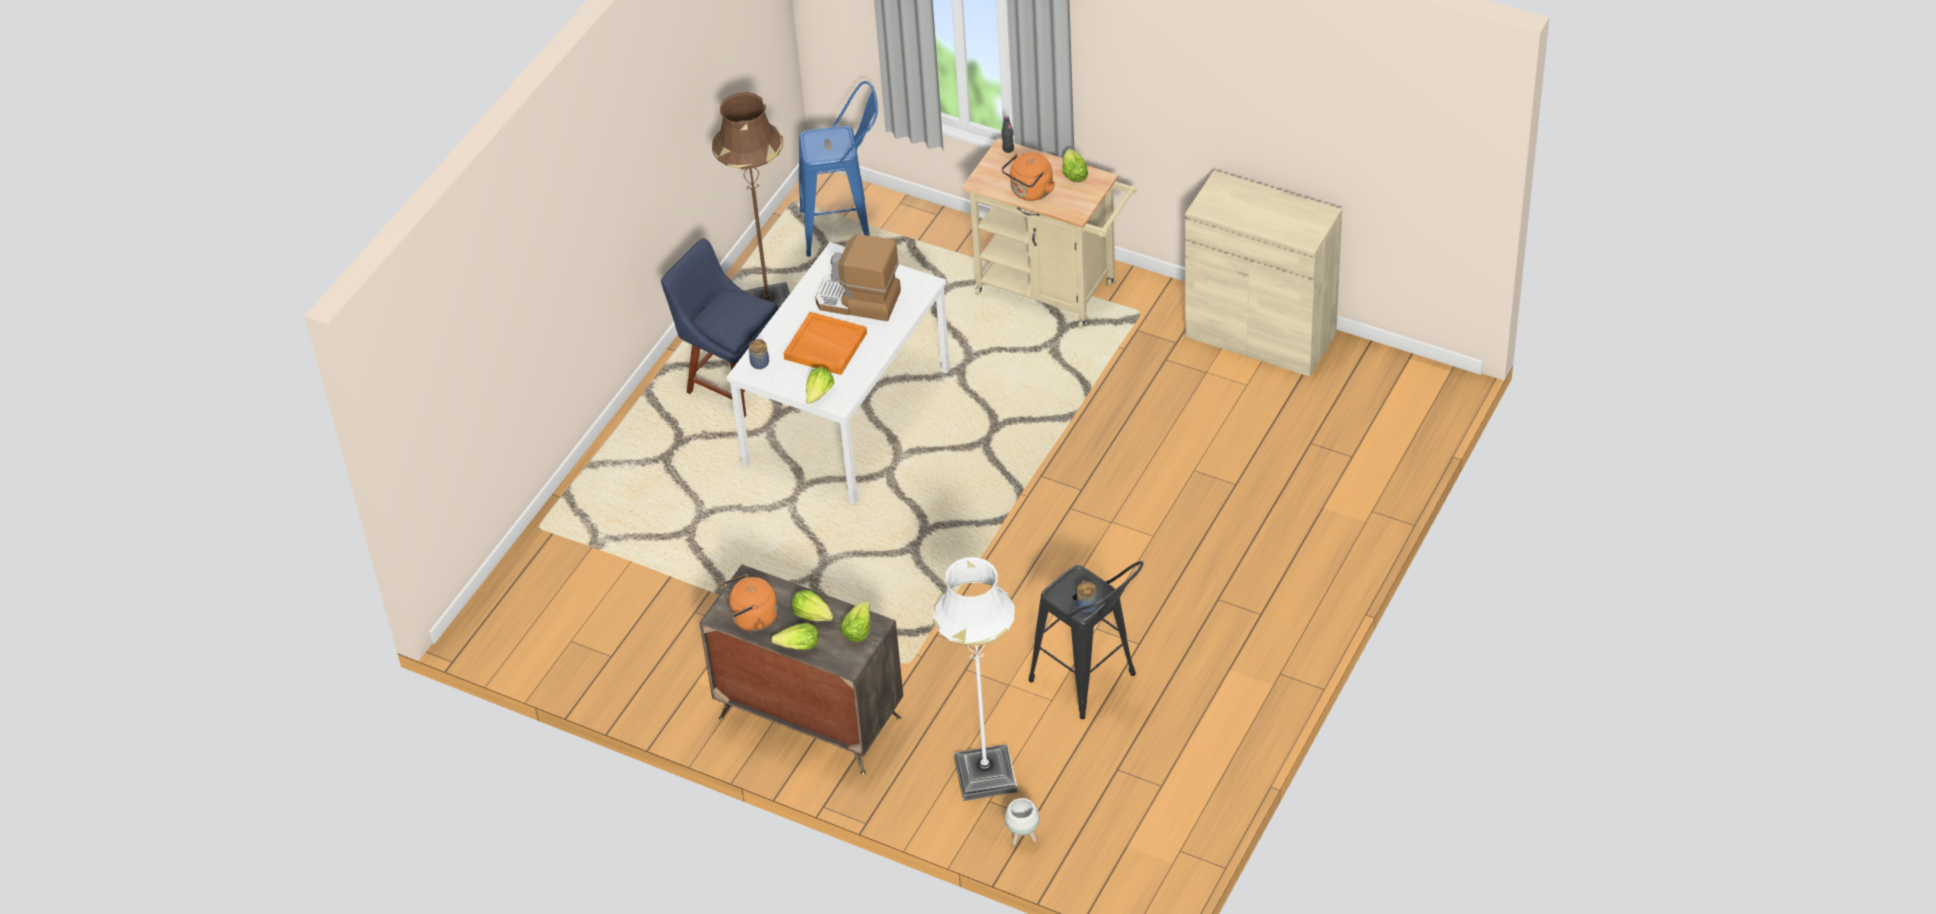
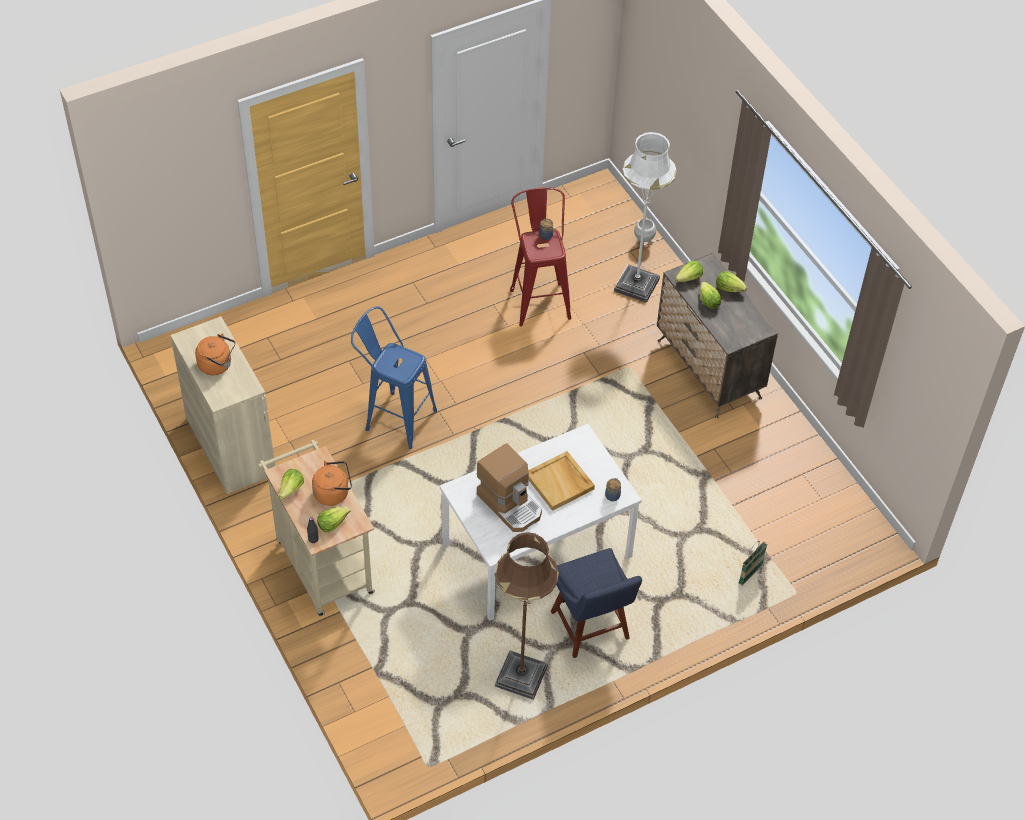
camera: 150 degrees left, 5 degrees up
orange kettle [722,574,778,631] -> orange kettle moved to [195,333,235,375]
orange tray [783,312,867,375] -> beige tray [528,451,595,511]
blue stool [799,81,878,257] -> blue stool moved to [351,307,437,449]
lettuce [806,367,835,404] -> lettuce moved to [317,507,350,532]
black stool [1029,561,1143,719] -> red stool [510,187,571,326]
none -> basket [739,541,767,586]

